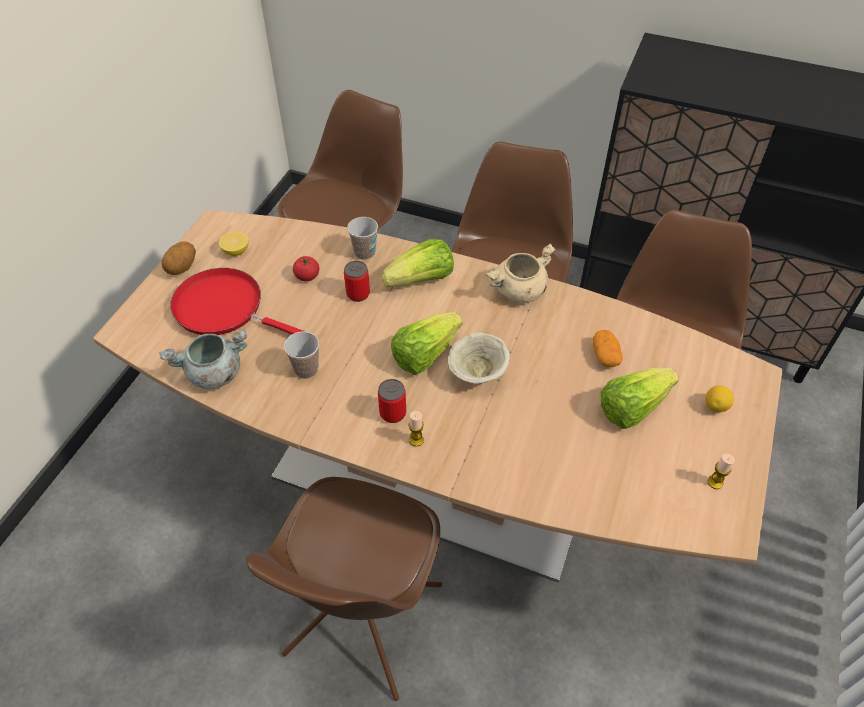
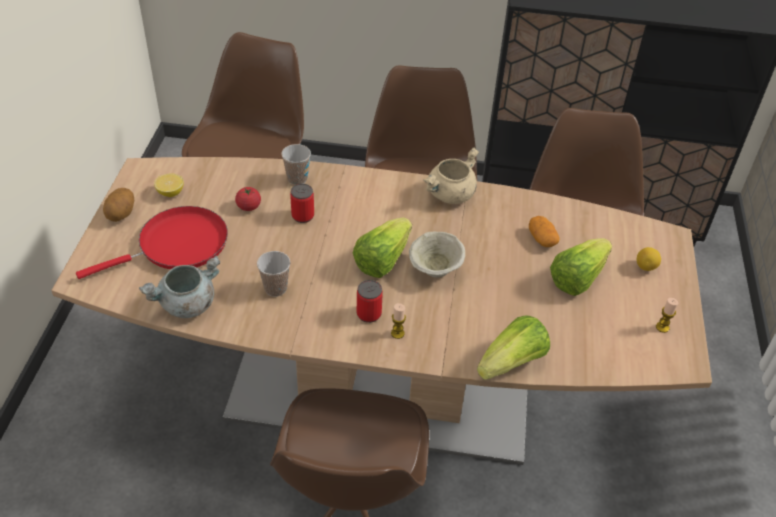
camera: 15 degrees left, 5 degrees down
red frying pan [170,268,304,335] -> red frying pan turned 135 degrees clockwise [76,206,228,279]
lettuce [382,239,454,287] -> lettuce moved to [477,315,550,380]

